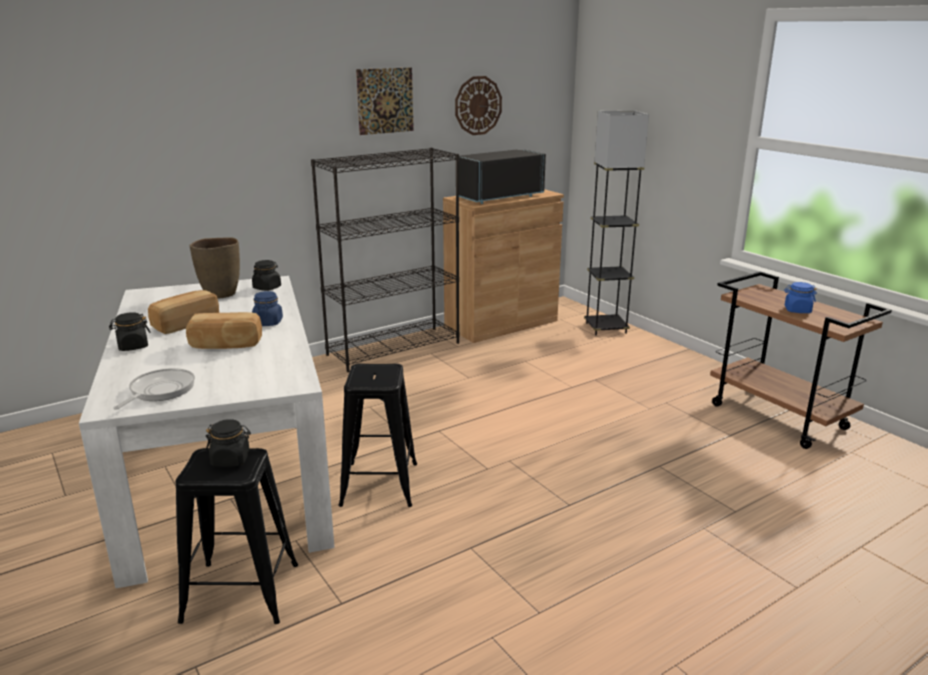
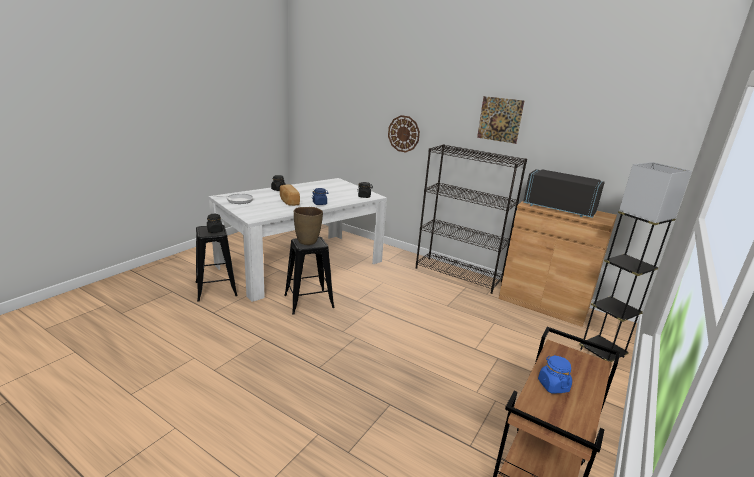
camera: 65 degrees right, 0 degrees up
bread [148,290,219,334] -> none
brown vase [189,237,240,299] -> brown vase moved to [294,207,323,245]
wall clock [455,76,502,135] -> wall clock moved to [388,115,420,153]

